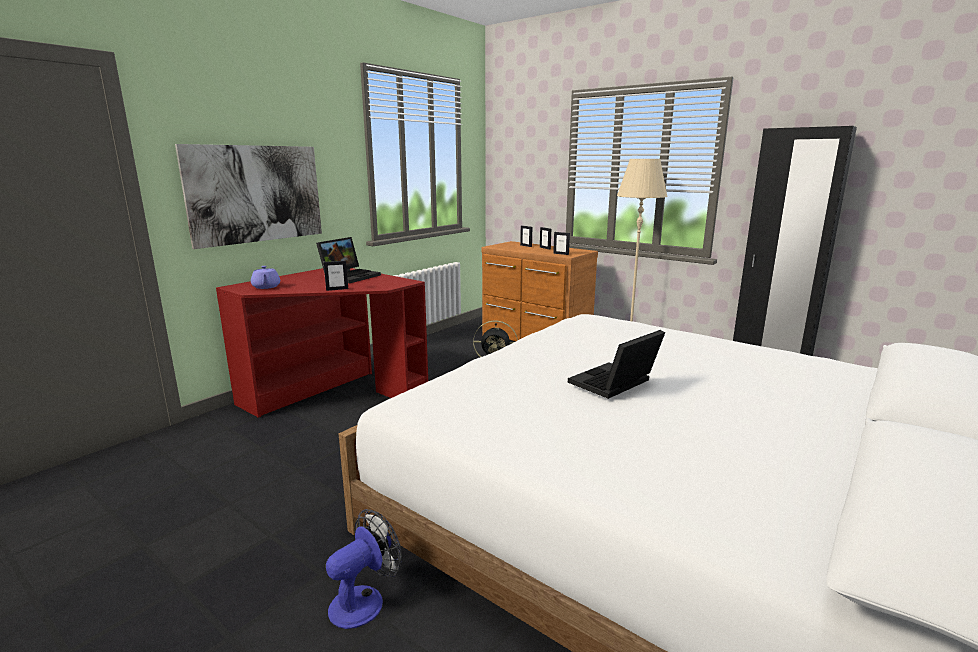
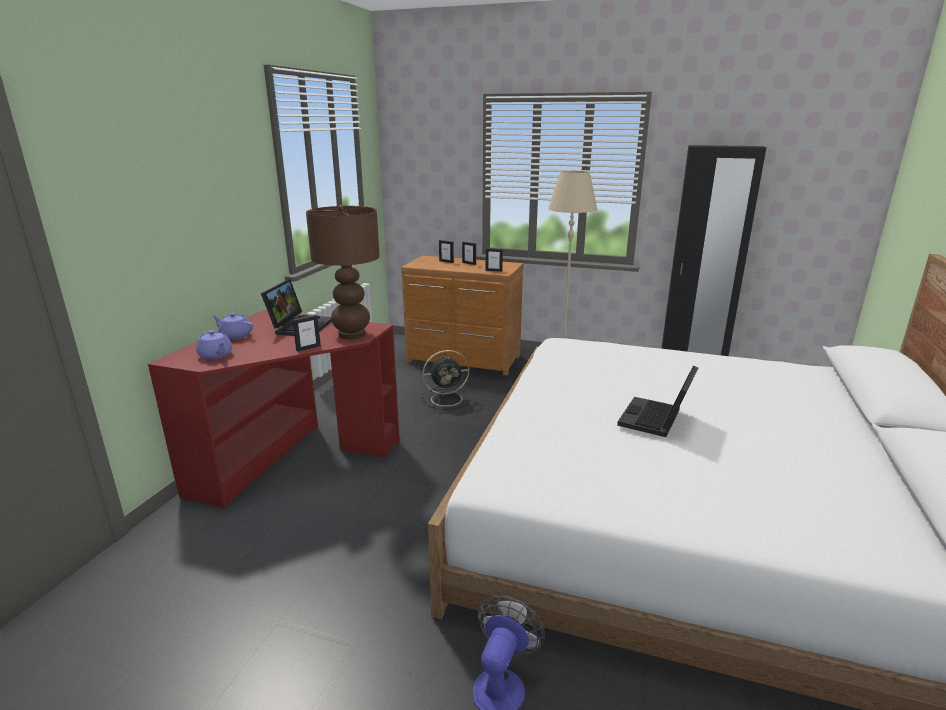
camera: 20 degrees left, 5 degrees up
picture [175,144,322,249] -> none
none -> purple teapot [212,313,253,339]
none -> brown table lamp [306,205,380,340]

